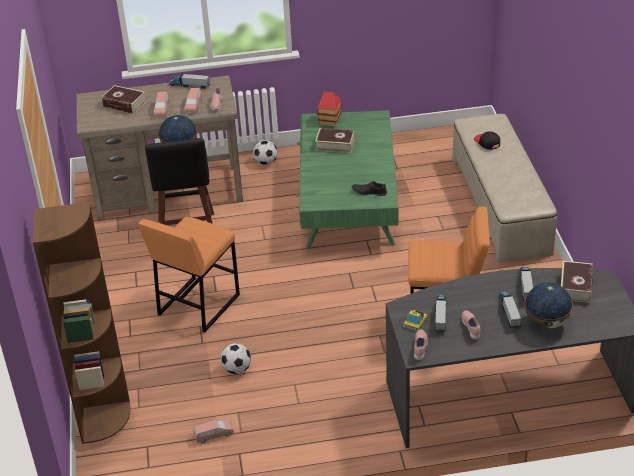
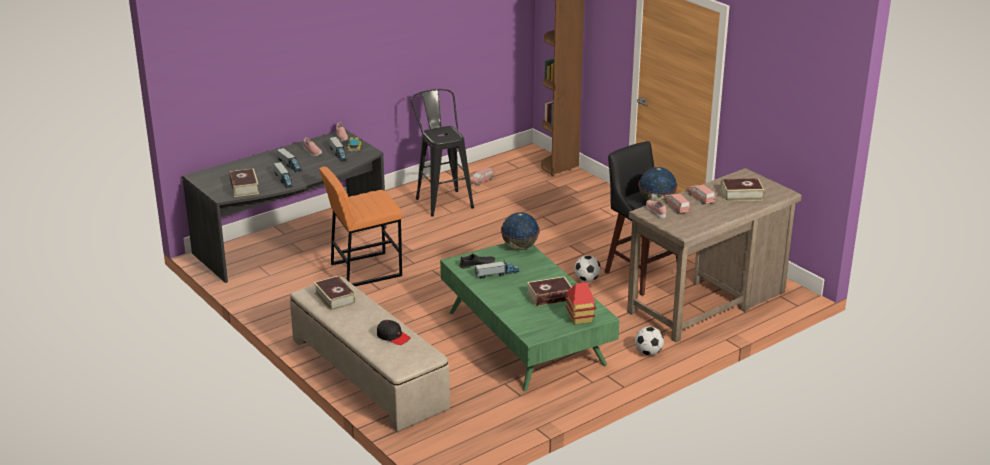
camera: 150 degrees right, 10 degrees down
orange chair [138,217,240,333] -> none
toy truck [169,74,210,89] -> toy truck moved to [475,260,519,279]
football [221,343,251,374] -> football moved to [574,255,601,282]
globe [524,282,573,329] -> globe moved to [501,212,540,250]
none -> book [314,276,356,311]
none -> black stool [410,89,474,217]

